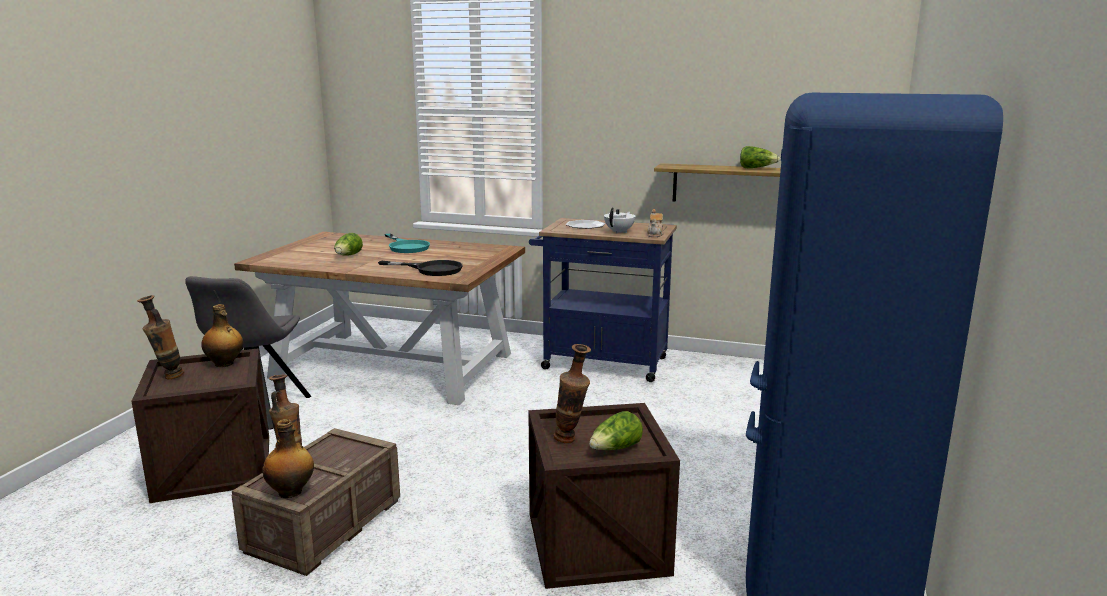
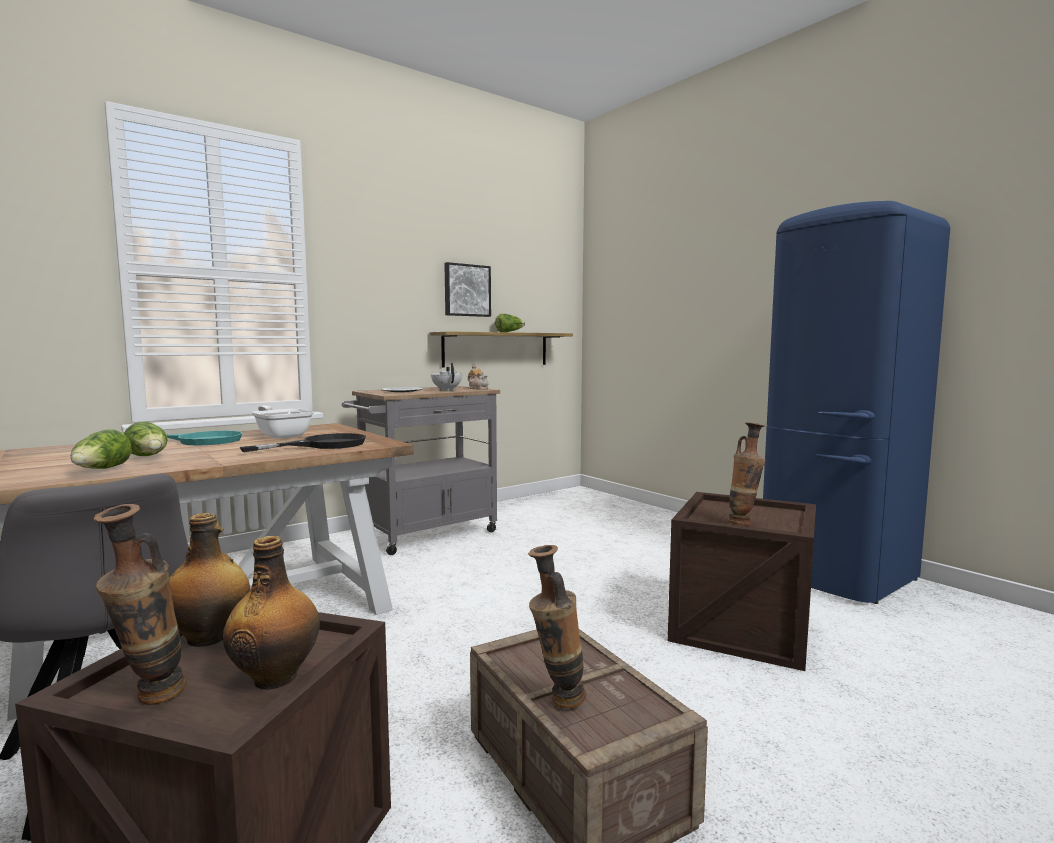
camera: 55 degrees left, 10 degrees down
bottle [262,419,314,498] -> bottle moved to [223,536,320,690]
blue cart [529,218,677,382] -> grey cart [342,386,500,555]
lettuce [589,411,643,450] -> lettuce moved to [71,429,132,469]
none -> frying pan [252,406,314,439]
none -> picture [444,262,491,317]

